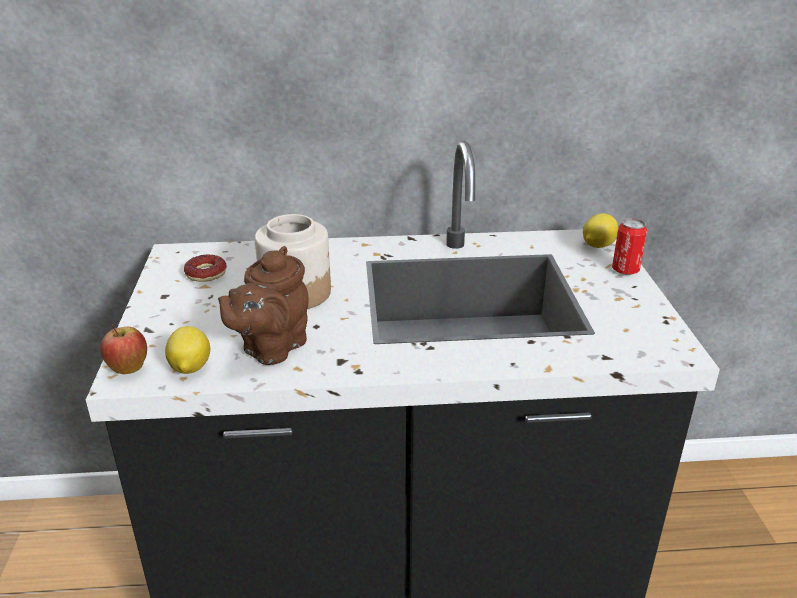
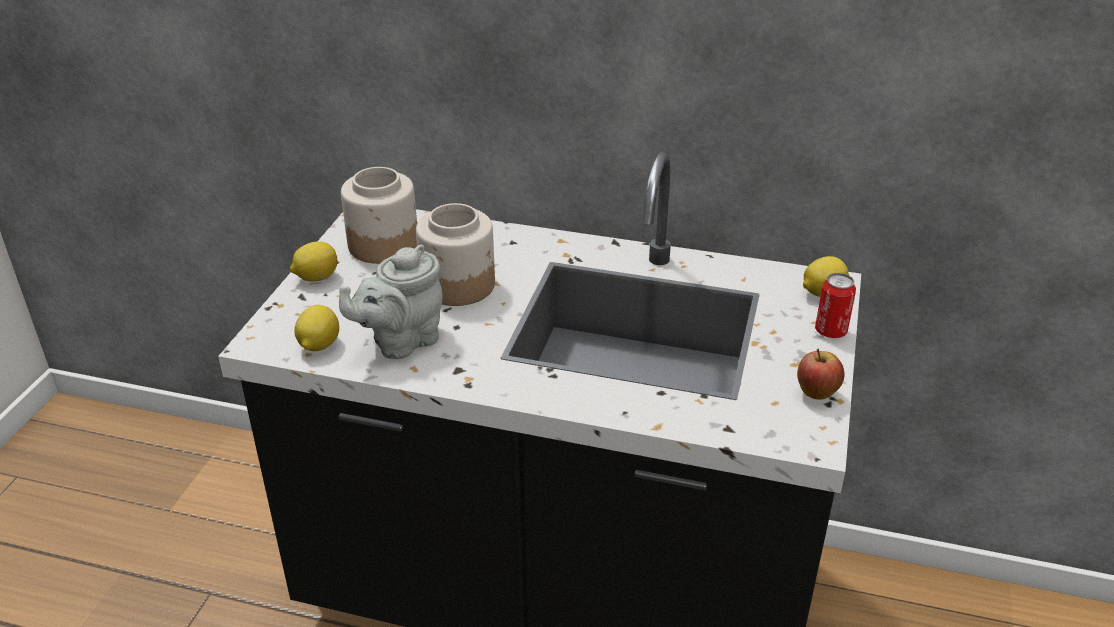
camera: 20 degrees right, 5 degrees up
apple [100,324,147,374] -> apple moved to [797,349,844,400]
donut [184,254,227,282] -> jar [341,167,417,264]
brown teapot [218,246,309,365] -> grey teapot [339,245,443,359]
none -> lemon [290,241,338,282]

